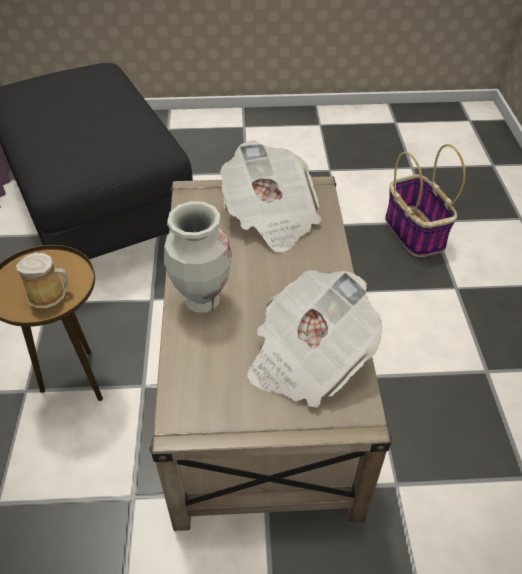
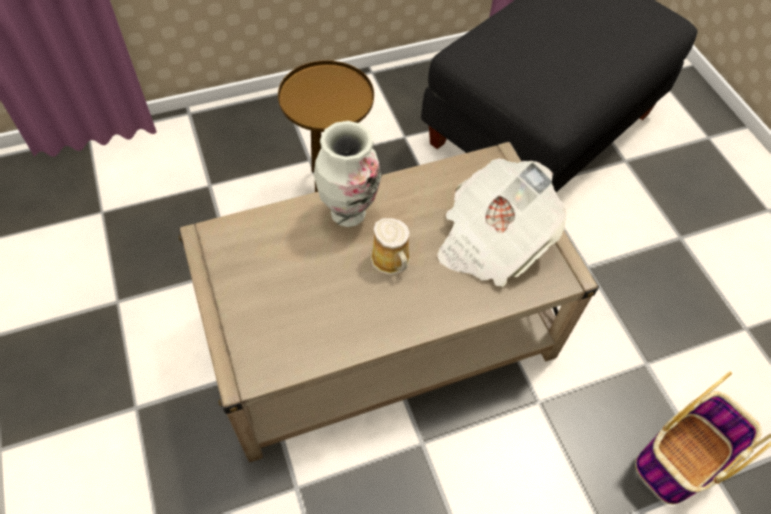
camera: 70 degrees right, 10 degrees up
mug [16,253,68,308] -> mug moved to [370,218,410,275]
newspaper [247,270,382,408] -> none

